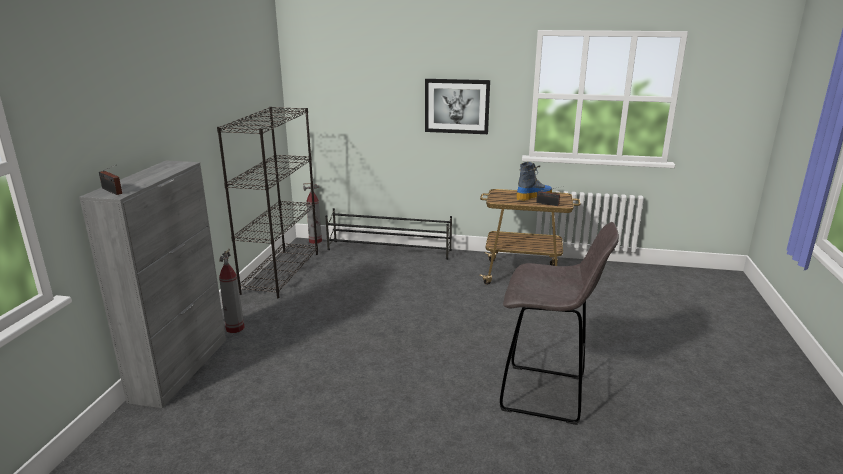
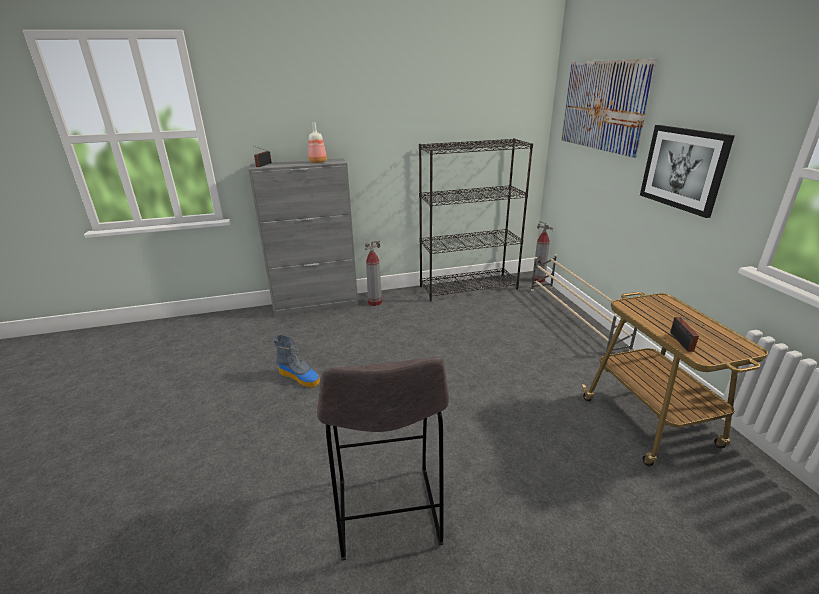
camera: 65 degrees right, 5 degrees up
black shoe rack [325,208,452,260] -> beige shoe rack [531,254,637,351]
boot [516,162,552,201] -> boot moved to [273,335,320,388]
none -> bottle [308,123,327,163]
none -> picture [561,59,657,158]

